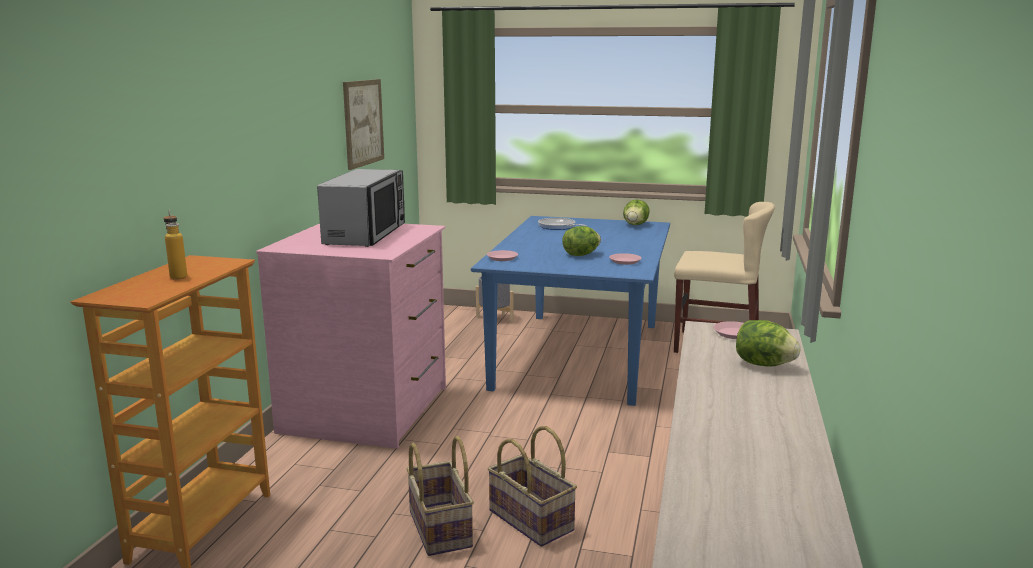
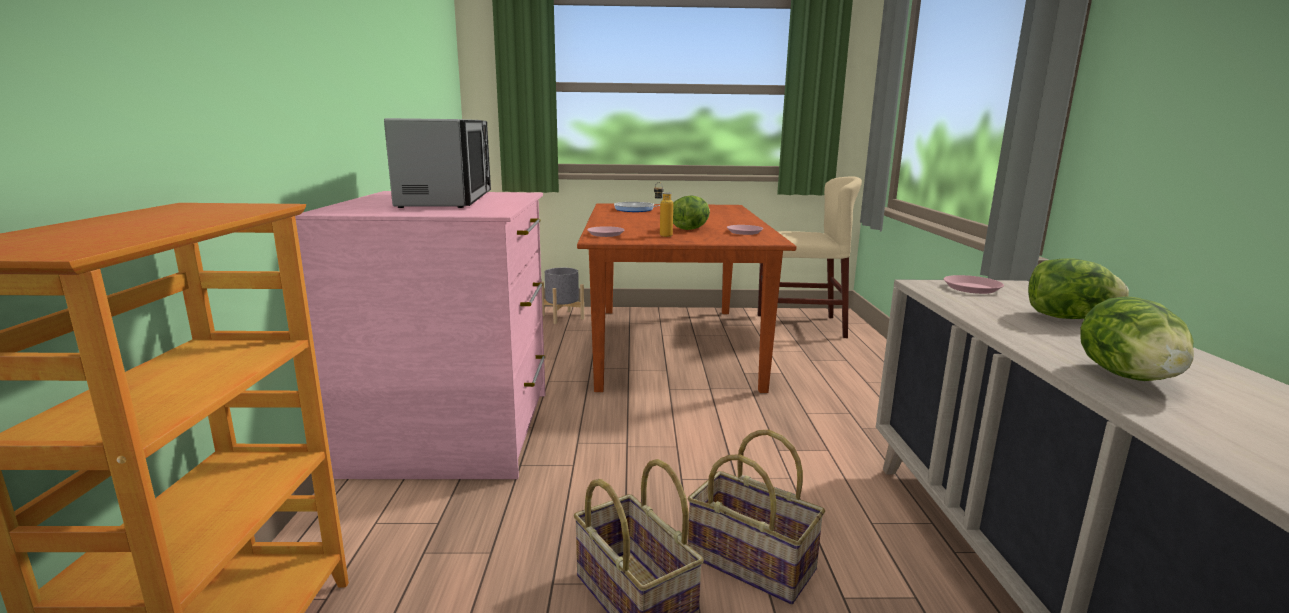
camera: 15 degrees left, 0 degrees up
bottle [164,210,187,280] -> bottle moved to [654,182,673,237]
picture [343,79,384,170] -> none
blue dining table [471,216,670,406] -> brown dining table [577,203,797,393]
lettuce [623,199,650,225] -> lettuce moved to [1081,297,1194,381]

